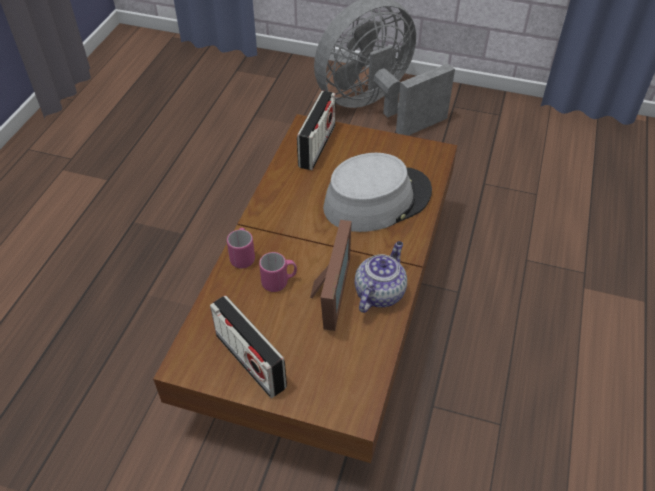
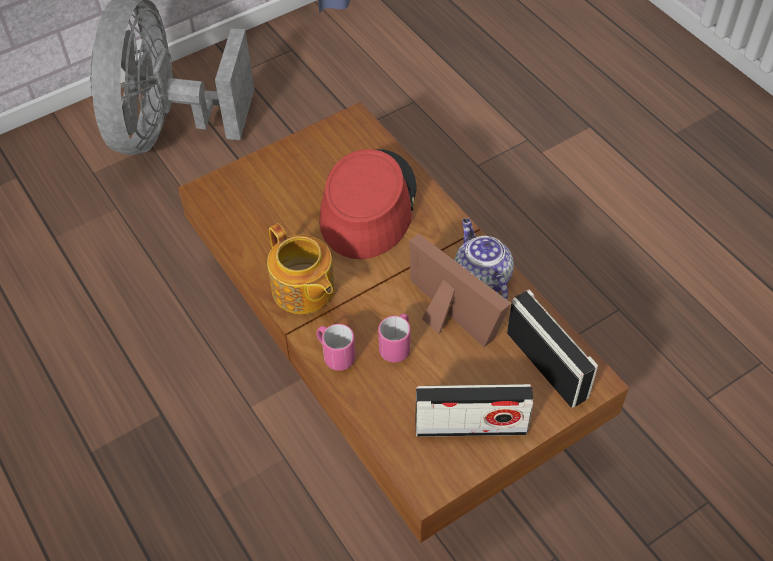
camera: 50 degrees left, 5 degrees up
radio [297,91,336,170] -> radio moved to [507,290,598,408]
grey hat [323,153,432,232] -> red hat [319,149,417,259]
none -> teapot [267,223,335,314]

